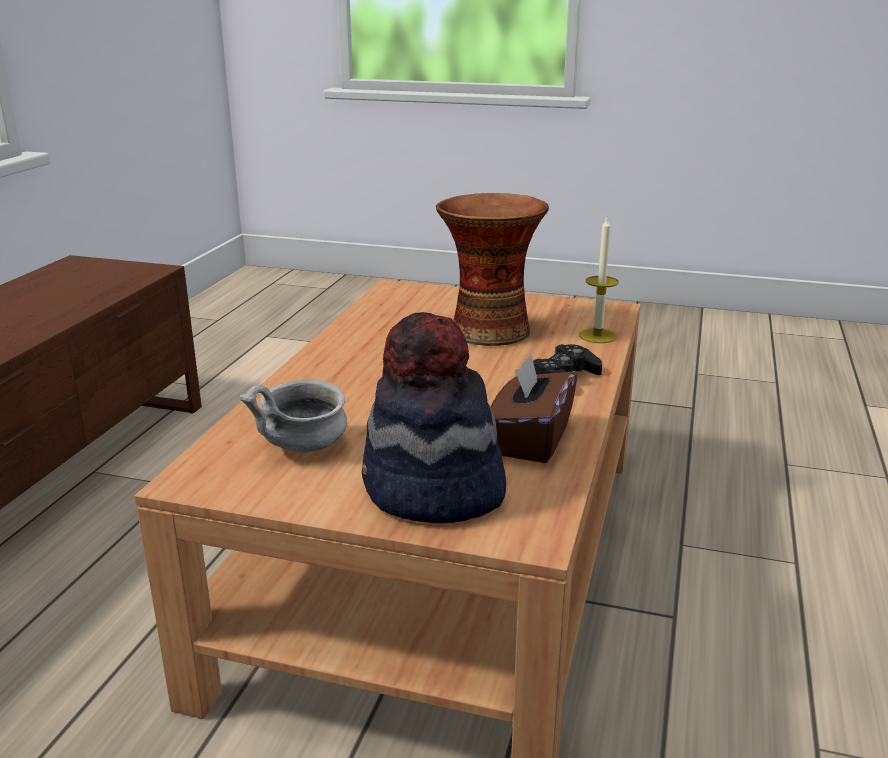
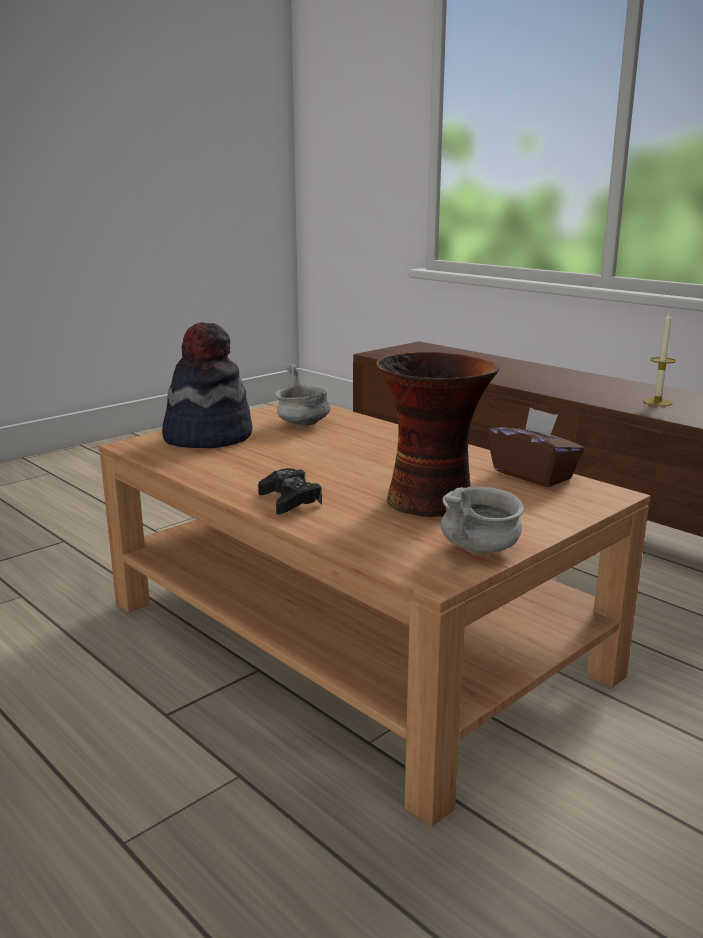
camera: 120 degrees right, 5 degrees down
brown tissue box [490,353,577,463] -> brown tissue box moved to [488,407,584,487]
candle [579,215,619,343] -> candle moved to [643,312,676,406]
none -> grey bowl [440,486,524,554]

